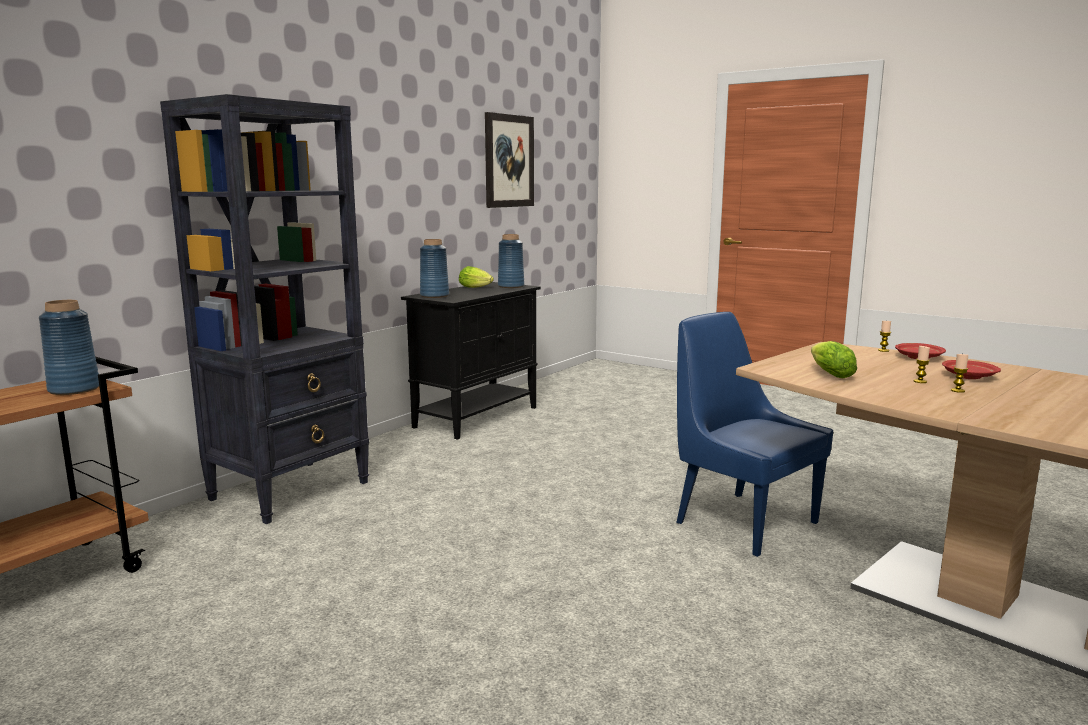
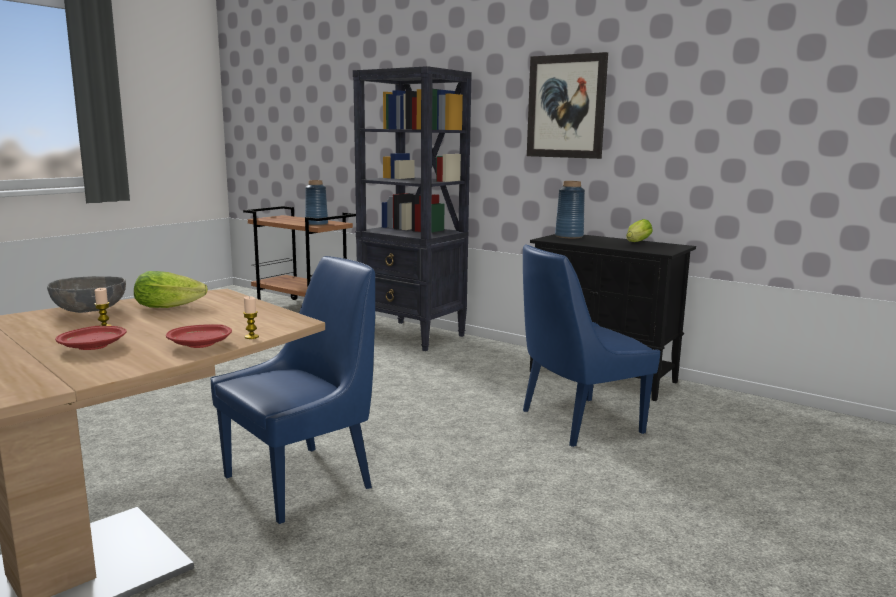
camera: 90 degrees right, 0 degrees up
picture [485,112,534,208] -> picture moved to [527,52,608,159]
blue vase [498,234,524,288] -> none
candle [951,354,968,393] -> none
none -> grey bowl [47,276,126,313]
none -> blue chair [523,244,660,447]

